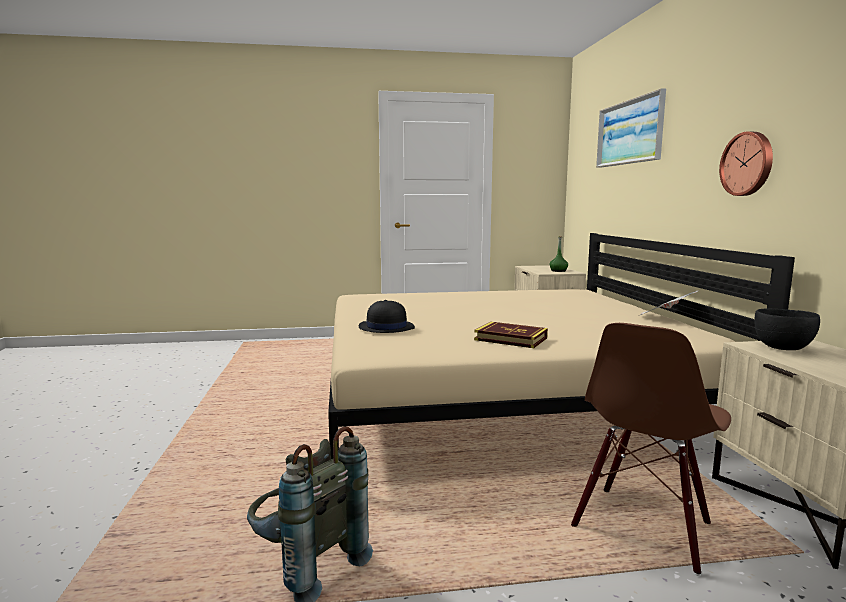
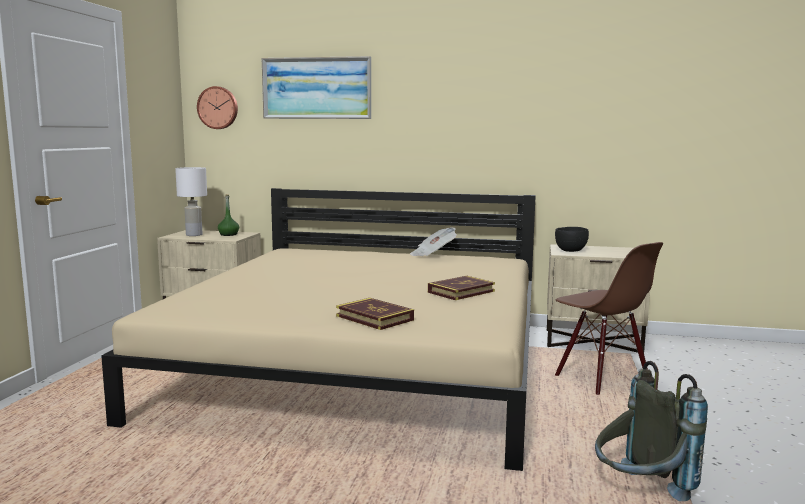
camera: 70 degrees left, 0 degrees up
black hat [359,300,415,333] -> book [336,298,414,330]
wall clock [719,132,773,196] -> wall clock moved to [197,86,238,129]
none -> white table lamp [175,167,207,236]

